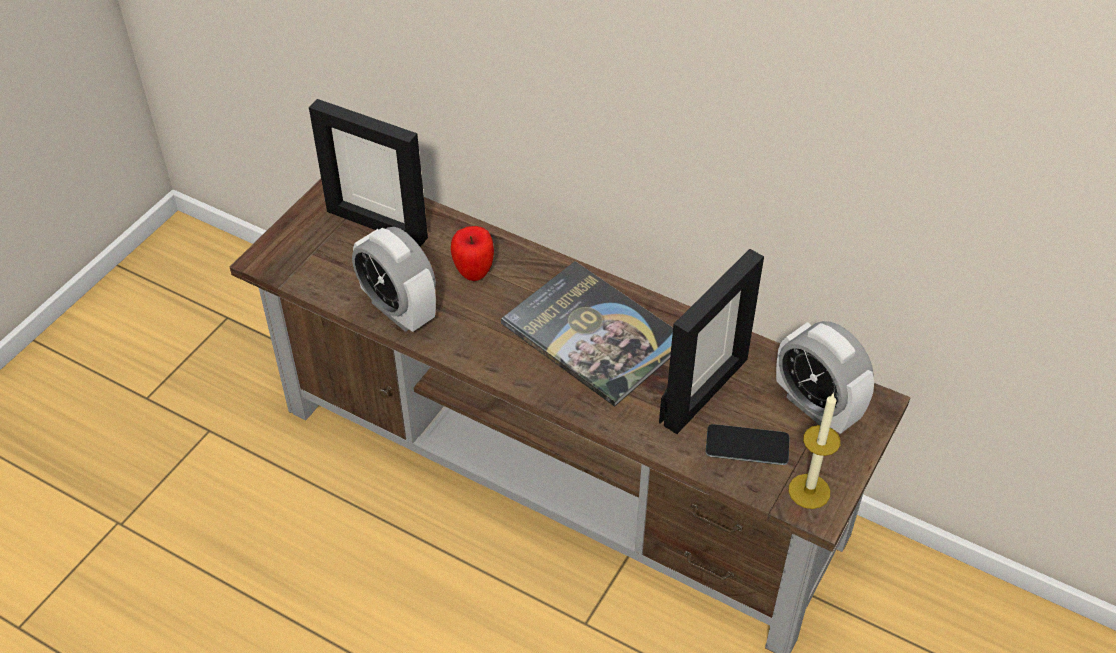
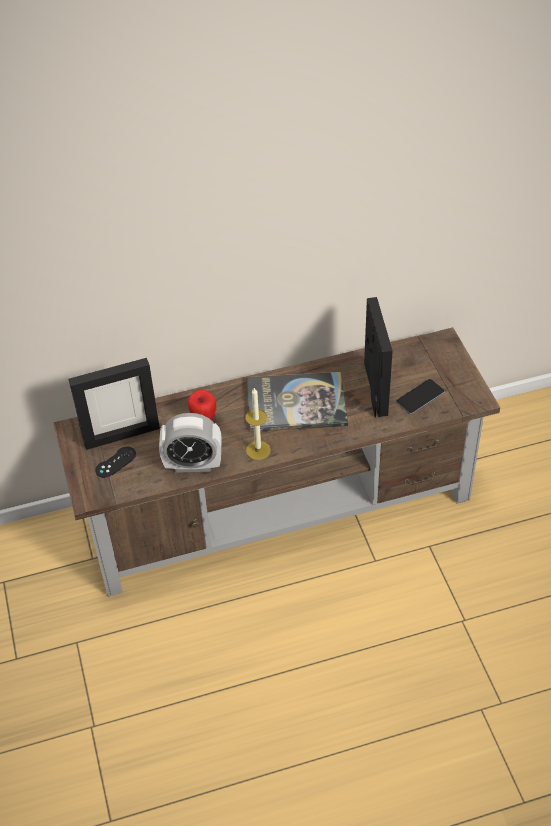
camera: 45 degrees left, 0 degrees up
alarm clock [776,321,874,434] -> none
candle [789,393,841,509] -> candle moved to [245,388,271,460]
none -> black game controller [95,447,136,478]

